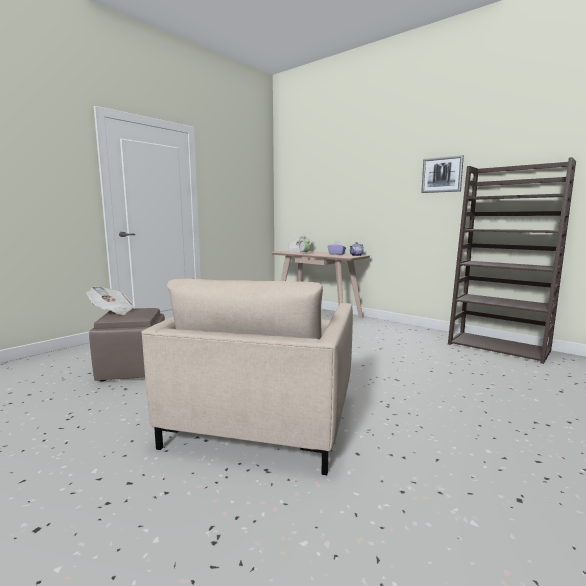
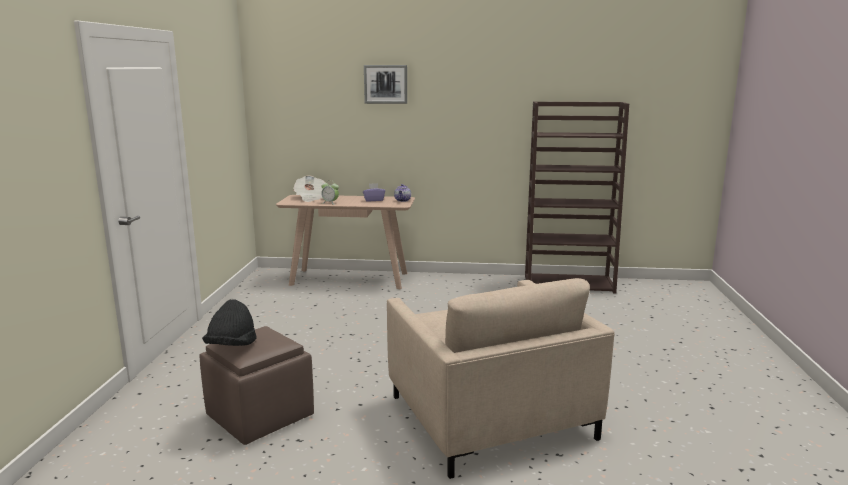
camera: 35 degrees left, 5 degrees up
newspaper [86,286,135,315] -> black hat [202,299,257,346]
picture [421,155,464,193] -> picture moved to [364,65,407,104]

